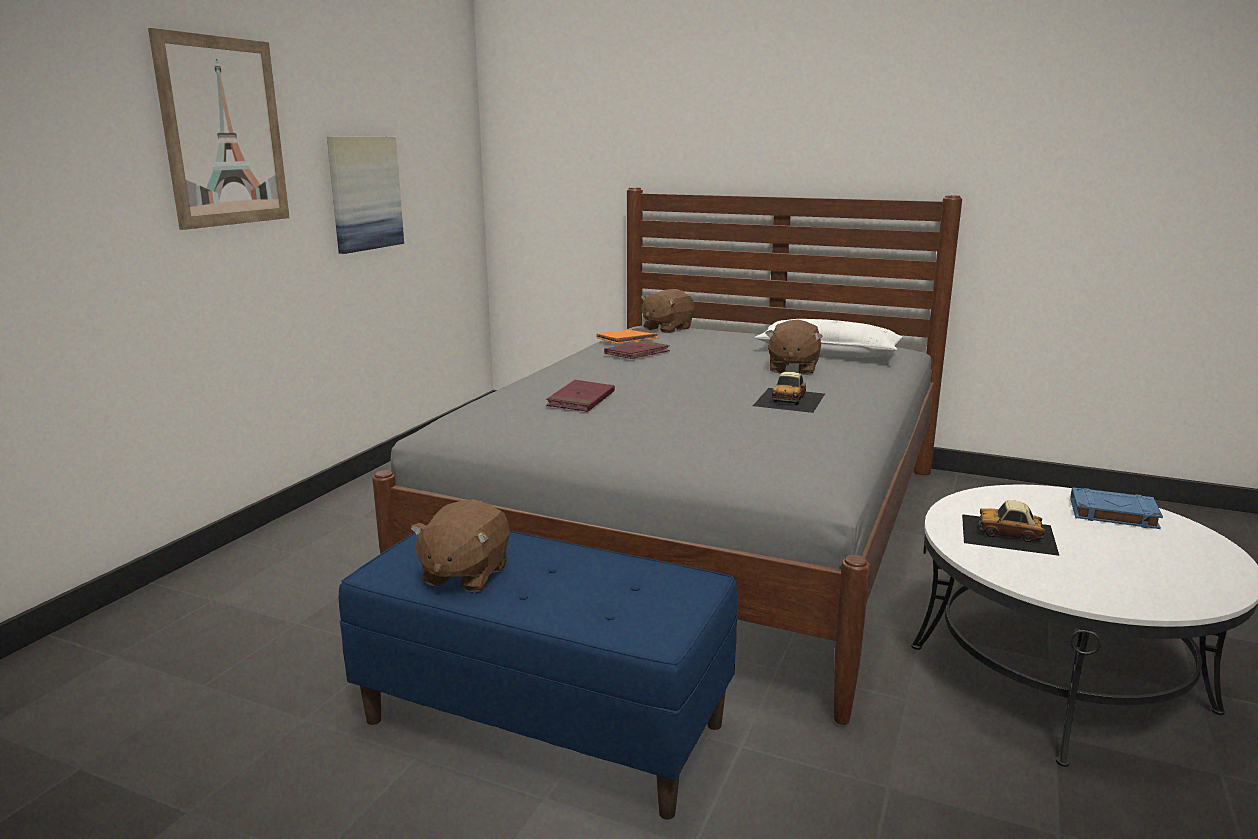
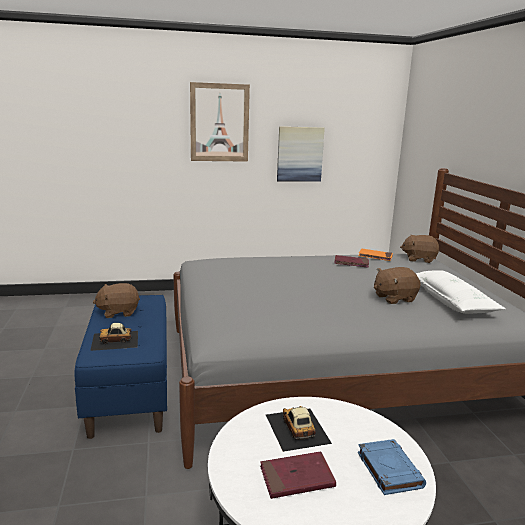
camera: 55 degrees right, 0 degrees up
red book [546,380,615,412] -> red book moved to [260,451,336,499]
toy car [753,372,825,413] -> toy car moved to [90,323,138,351]

